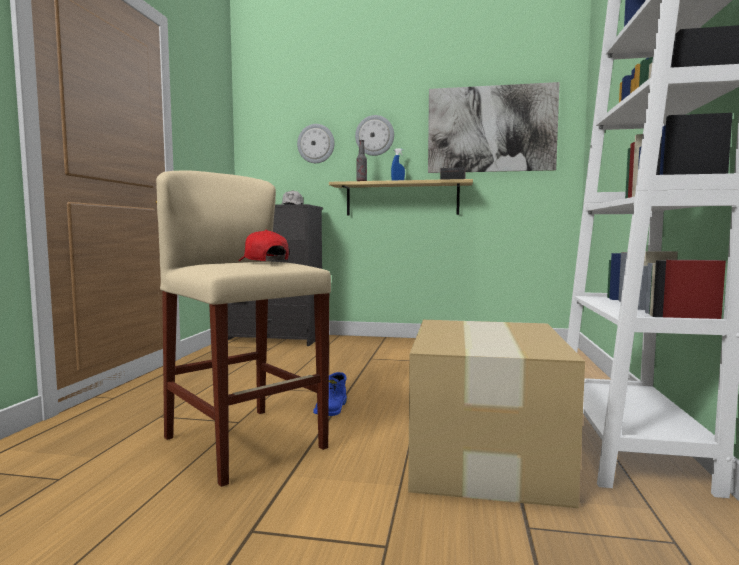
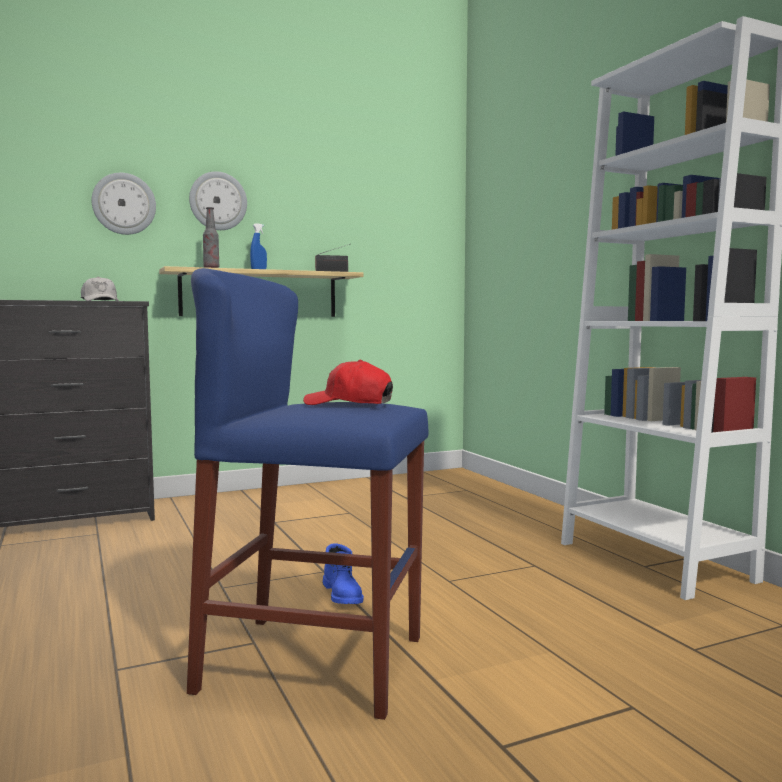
camera: 35 degrees left, 0 degrees up
beige stool [156,170,331,487] -> blue stool [187,268,428,720]
cardboard box [408,320,585,508] -> none
picture [428,82,560,173] -> none

